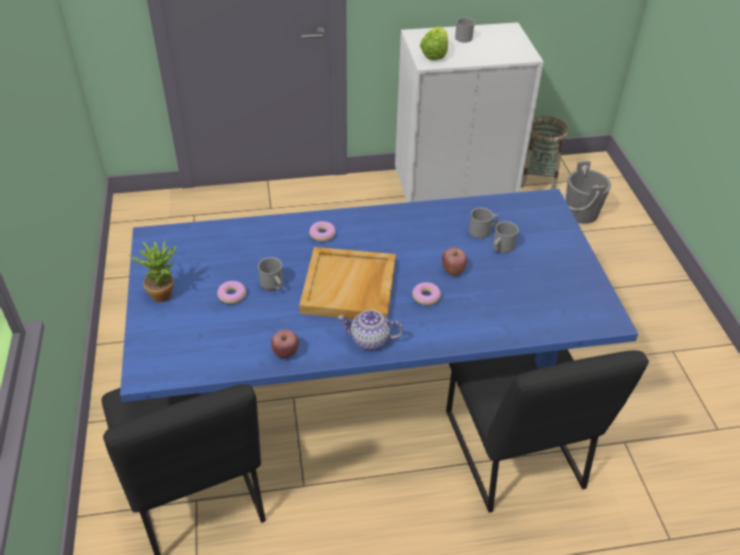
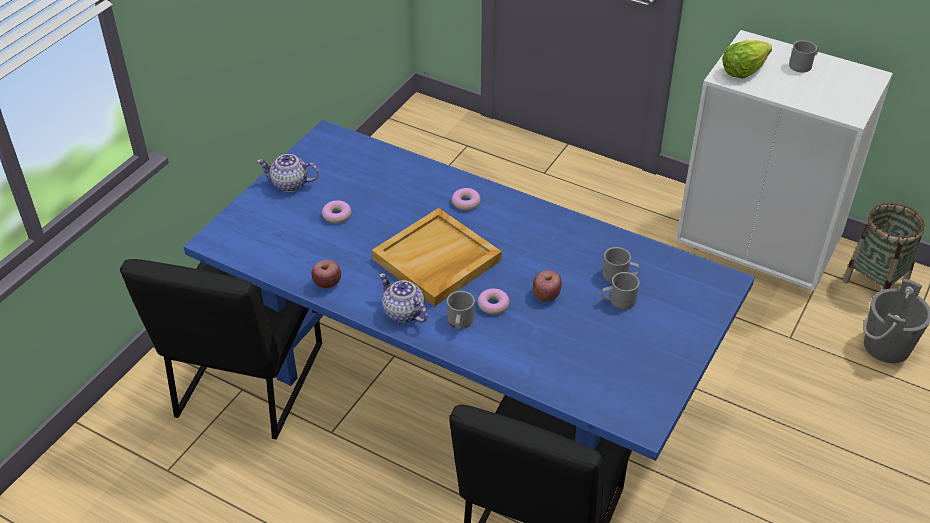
camera: 40 degrees right, 0 degrees up
potted plant [128,238,177,302] -> teapot [257,154,319,192]
grey mug [258,257,283,291] -> grey mug moved to [447,291,475,330]

